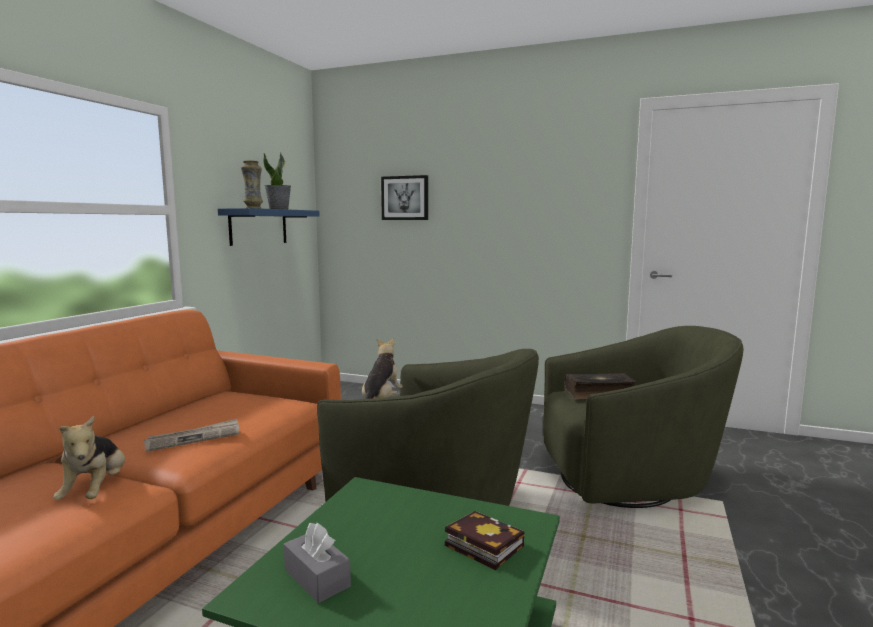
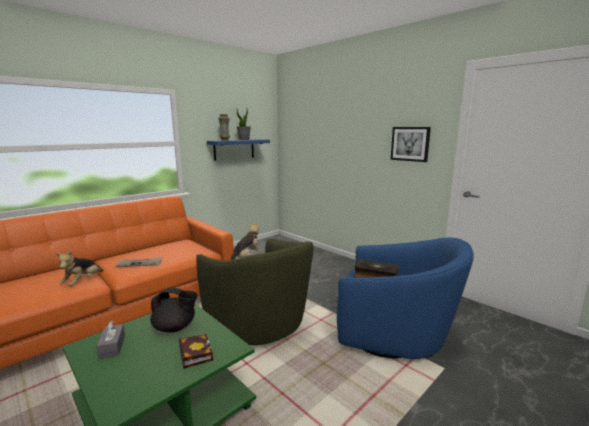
camera: 25 degrees right, 5 degrees up
picture [381,175,428,220] -> picture moved to [391,127,431,162]
green armchair [543,326,744,508] -> blue armchair [337,238,474,359]
none -> black teapot [150,287,198,332]

